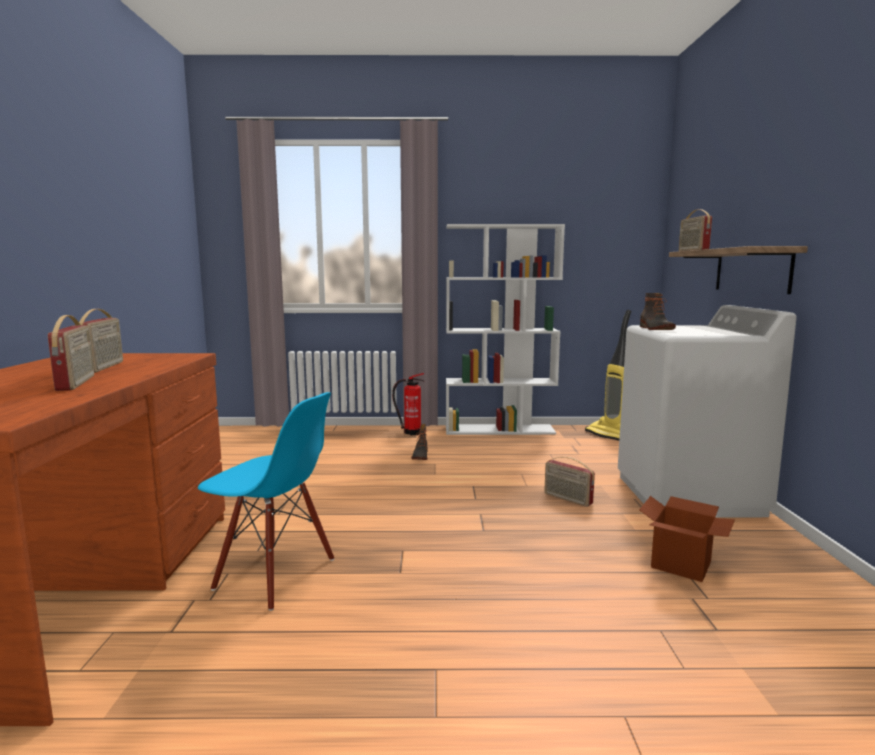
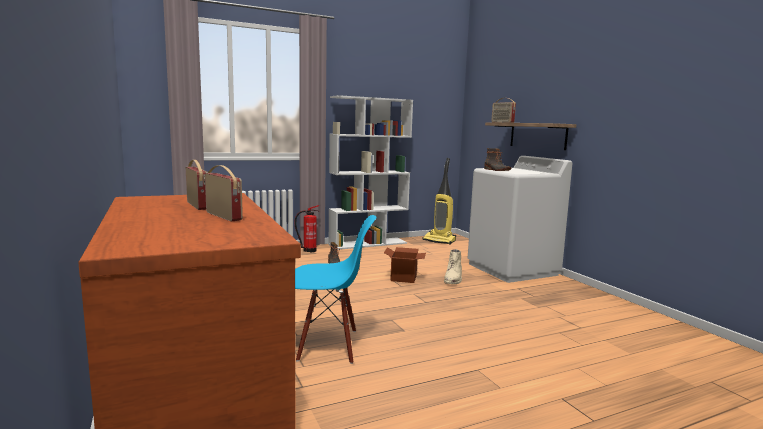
camera: 25 degrees left, 0 degrees up
radio [544,457,595,507] -> beige boot [444,249,462,284]
cardboard box [639,496,735,582] -> cardboard box moved to [384,247,426,283]

